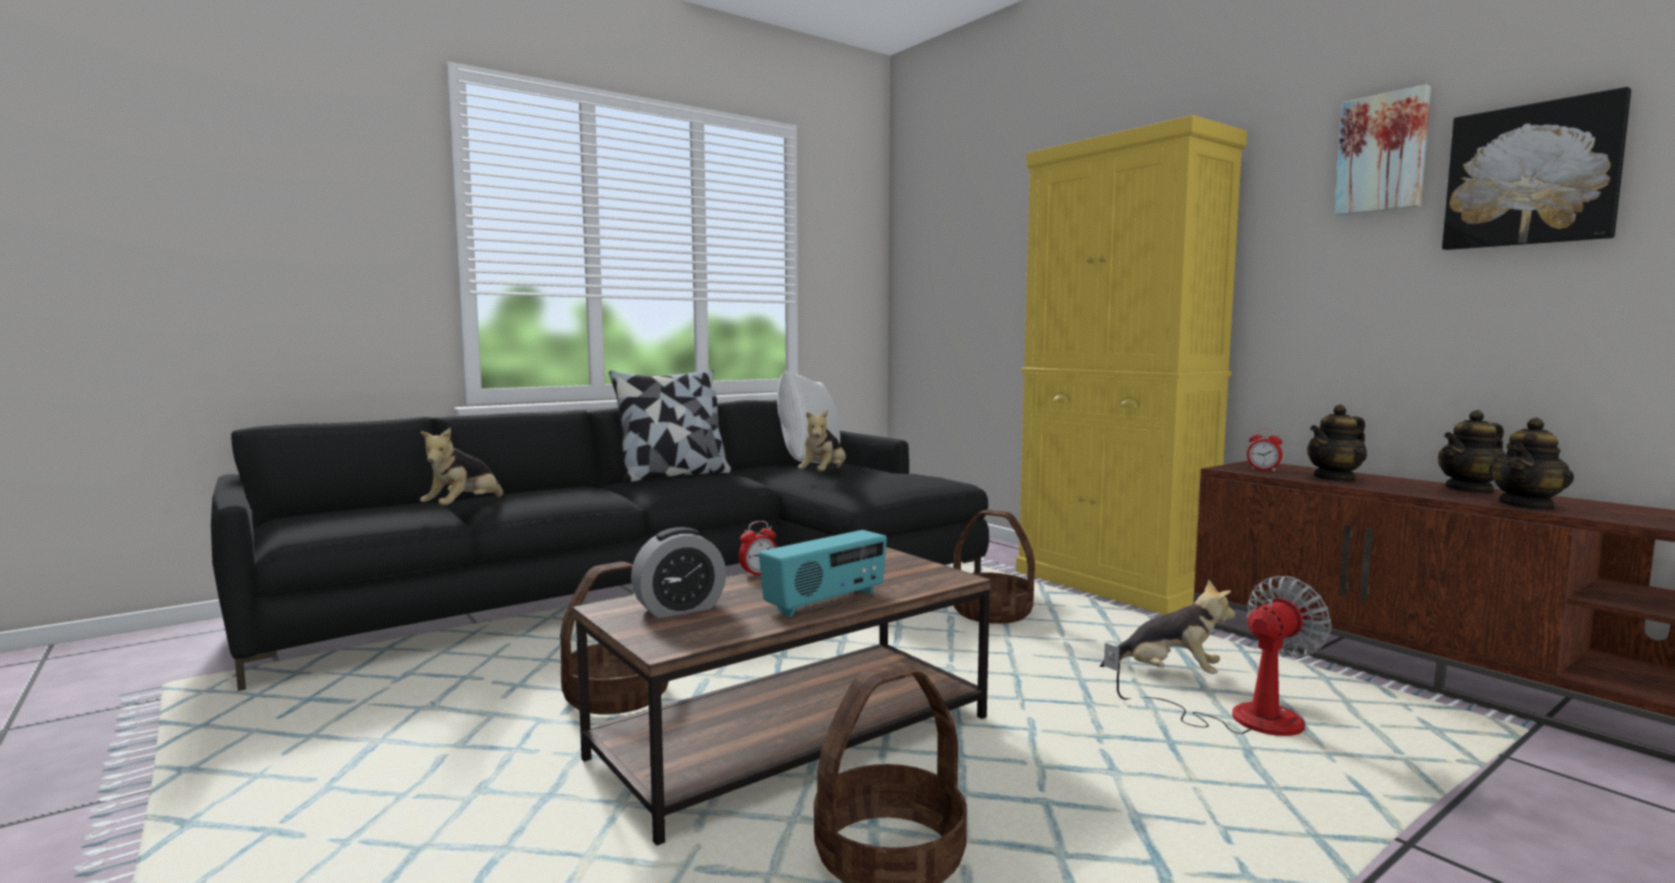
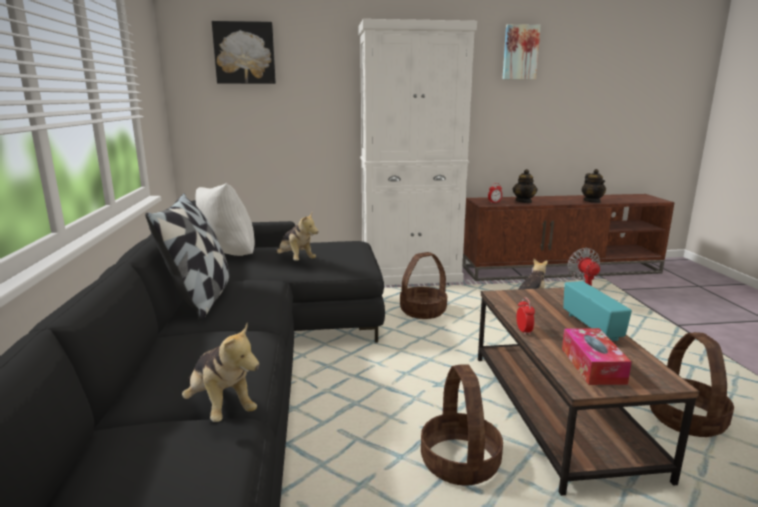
camera: 60 degrees left, 10 degrees up
alarm clock [631,527,726,618] -> tissue box [562,328,632,385]
yellow cabinet [1016,115,1247,615] -> white cabinet [358,19,477,285]
teapot [1438,410,1506,494] -> none
picture [1442,87,1631,250] -> picture moved to [212,21,276,84]

